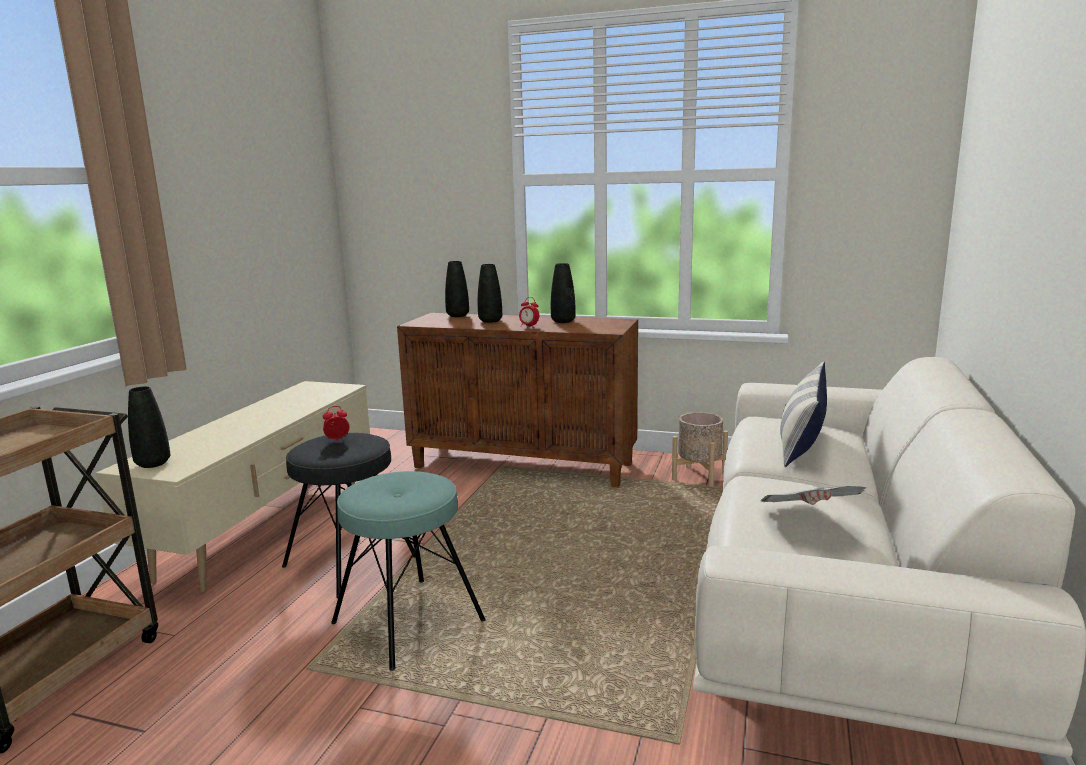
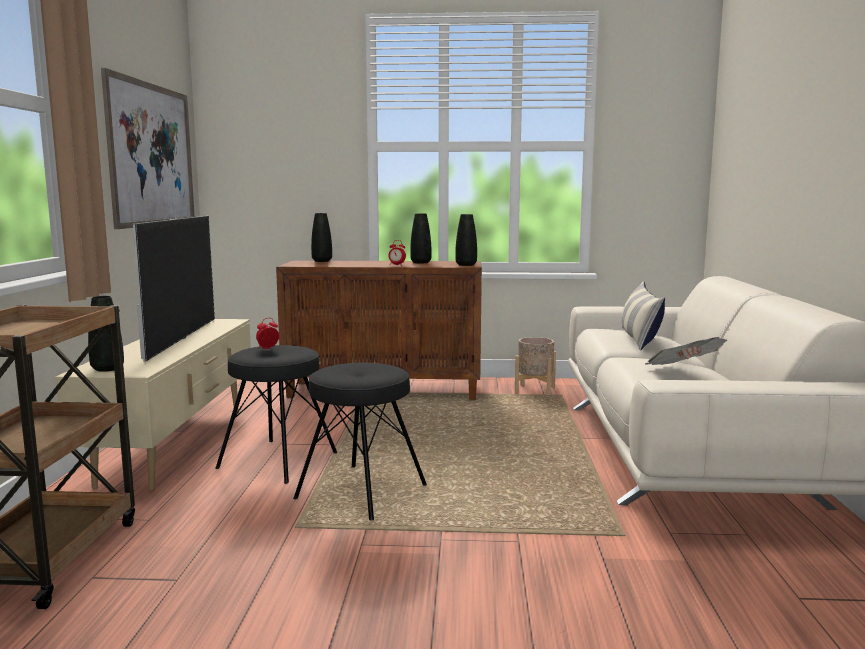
camera: 15 degrees left, 5 degrees down
turquoise stool [331,471,486,671] -> black stool [293,363,427,521]
black vase [478,264,502,323] -> black vase moved to [455,214,477,266]
none -> picture [101,68,195,229]
none -> television [133,216,215,362]

